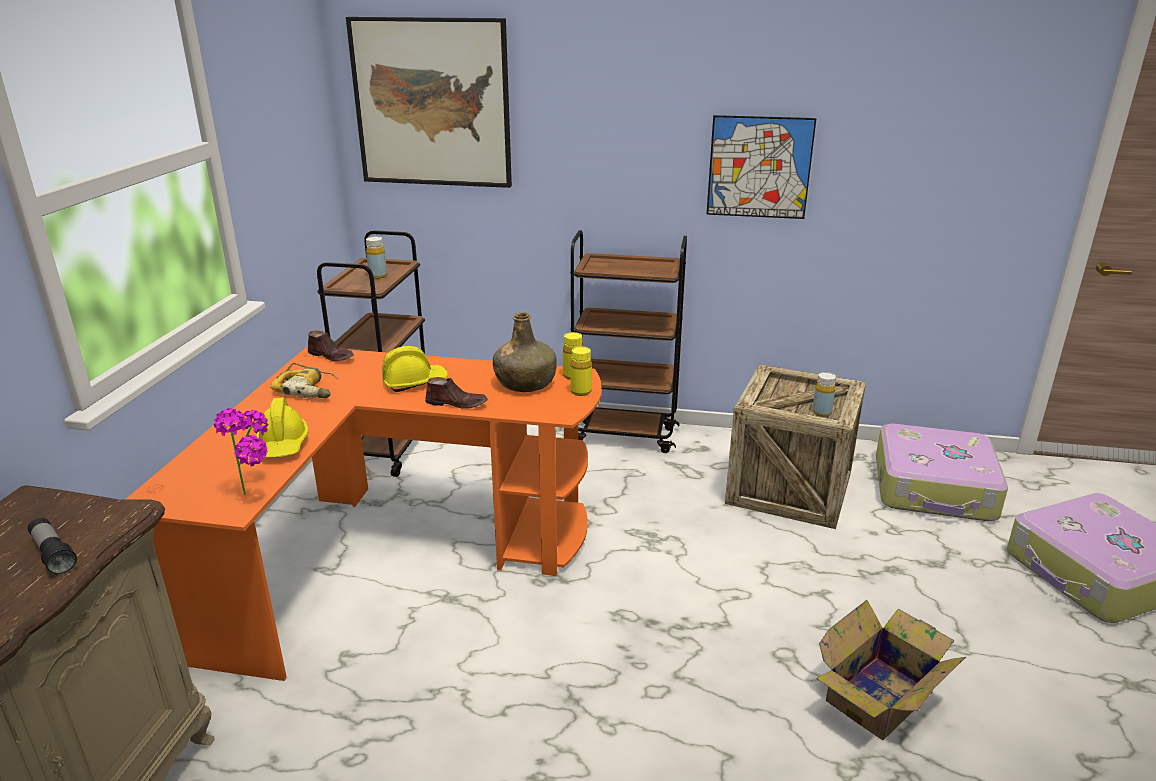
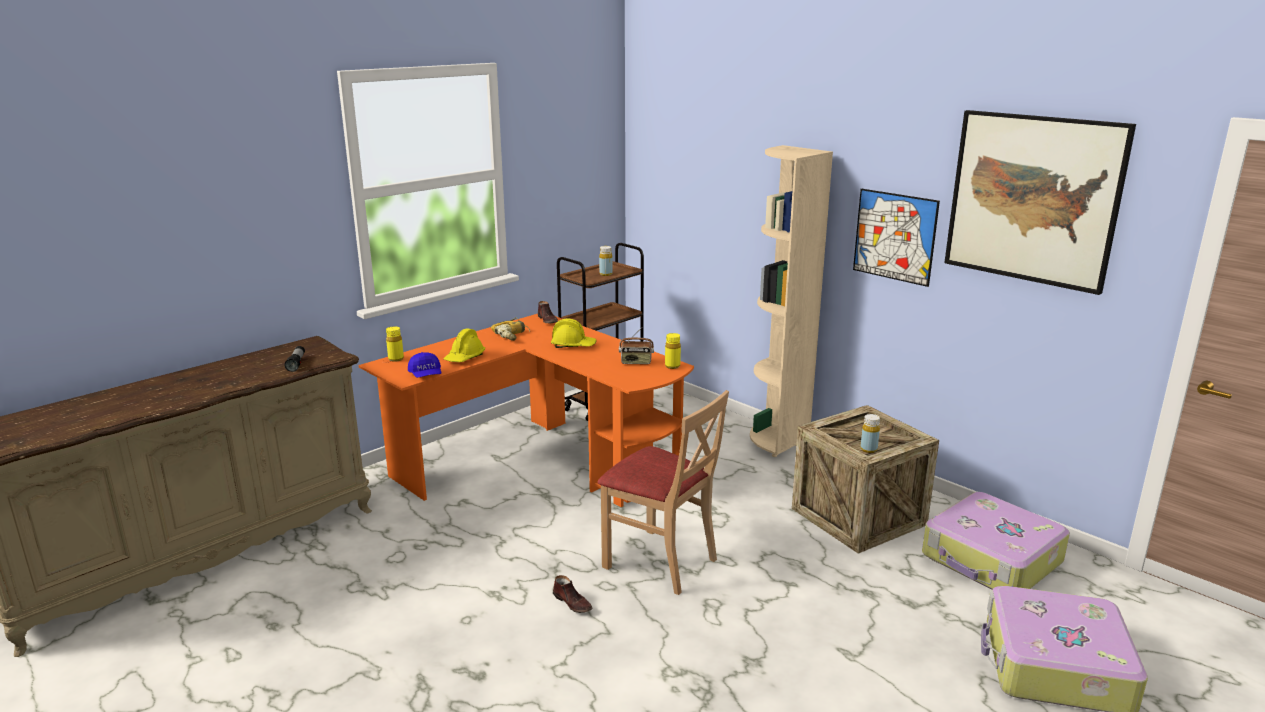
camera: 35 degrees right, 5 degrees down
potted plant [214,408,268,495] -> blue cap [408,352,442,378]
picture [346,17,512,188] -> picture moved to [944,110,1136,295]
brown shoe [425,377,488,408] -> brown shoe moved to [553,575,592,613]
green bottle [493,312,557,392] -> radio [619,327,654,364]
brown cart [570,230,687,453] -> beige bookcase [750,145,833,457]
yellow bottle [570,347,592,396] -> yellow bottle moved to [386,326,404,362]
cardboard box [816,600,966,740] -> none
none -> beige chair [598,390,729,595]

